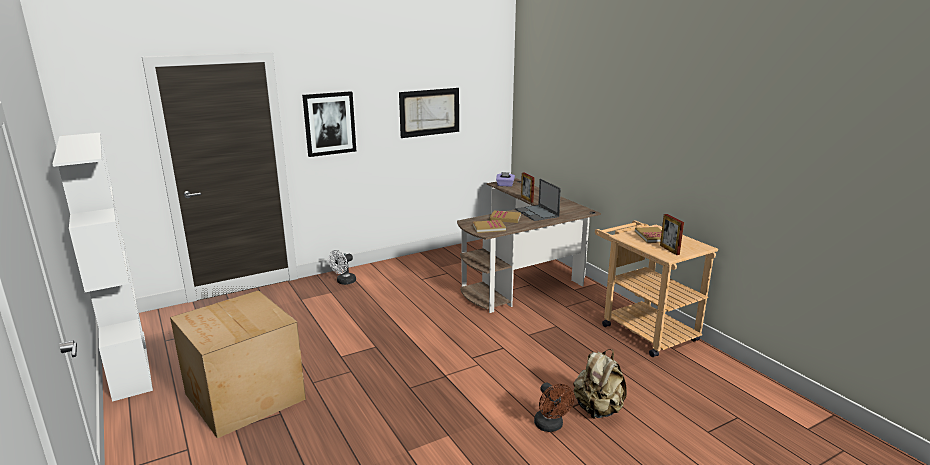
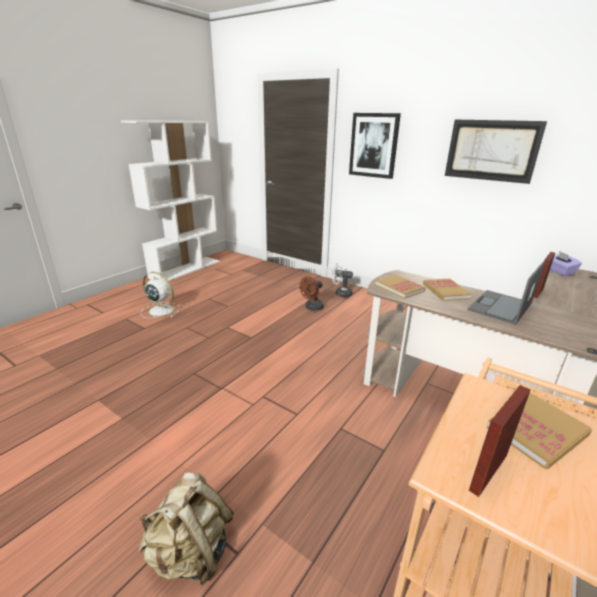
camera: 65 degrees right, 5 degrees up
cardboard box [170,290,306,438] -> white fan [140,272,180,318]
brown fan [534,383,574,432] -> brown fan moved to [299,276,324,311]

